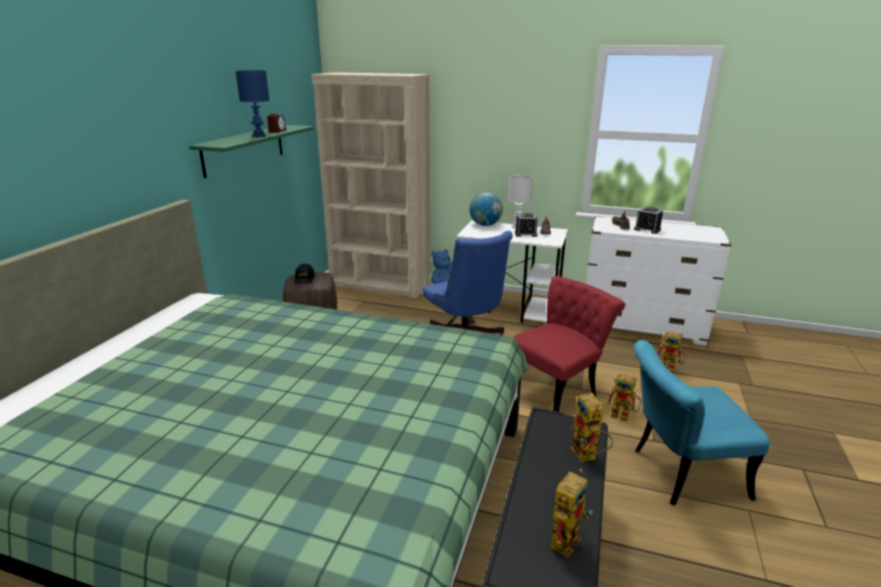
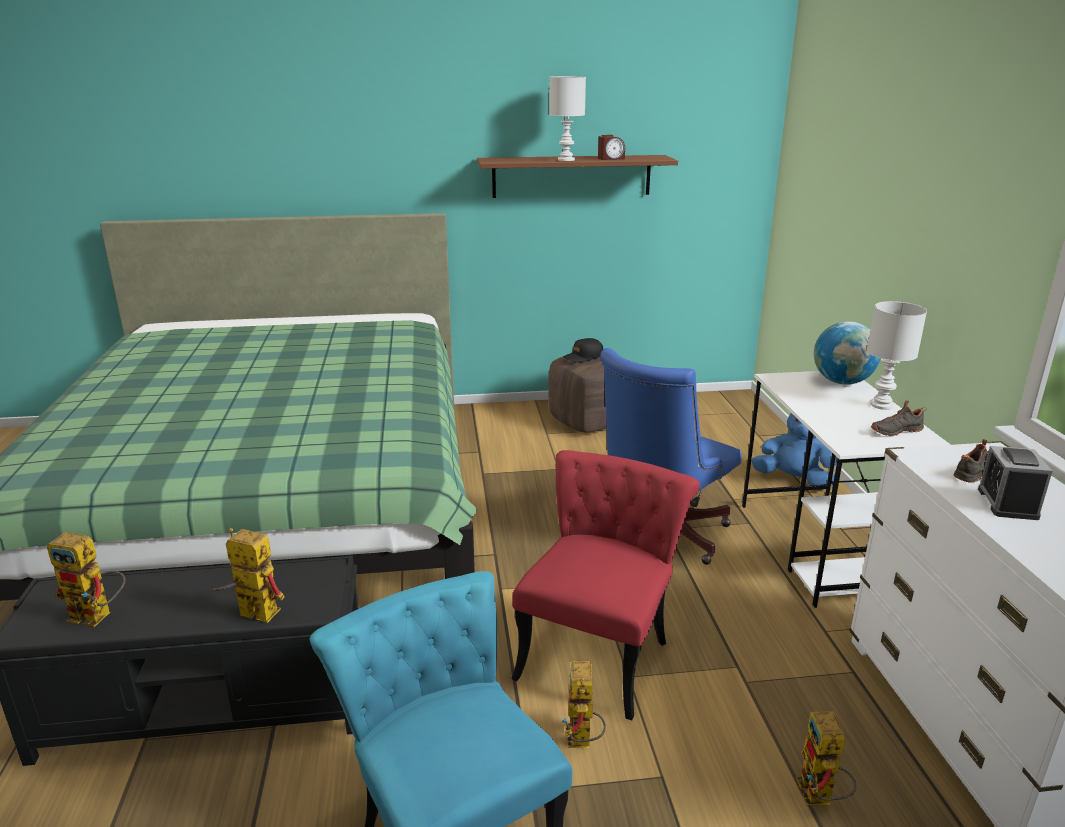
camera: 65 degrees right, 0 degrees up
green shelf [189,125,314,178] -> brown shelf [477,155,678,198]
blue table lamp [236,70,270,137] -> white table lamp [549,76,586,161]
beige bookcase [311,72,430,299] -> none
red chair [512,276,625,412] -> red chair turned 90 degrees counterclockwise [511,450,700,720]
alarm clock [515,213,537,237] -> none
toy robot [570,393,613,462] -> toy robot turned 60 degrees clockwise [213,528,285,623]

